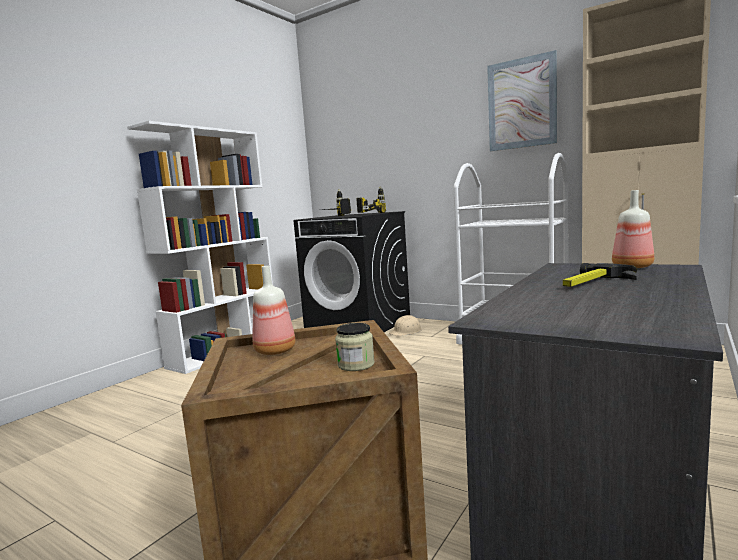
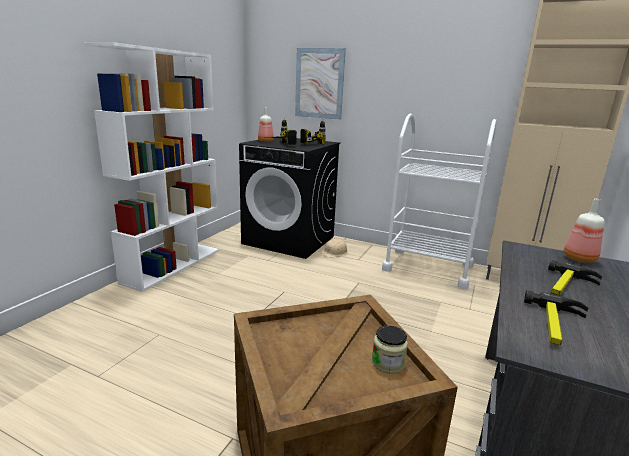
camera: 10 degrees left, 10 degrees up
bottle [252,266,296,355] -> bottle moved to [258,108,274,142]
picture [487,50,557,151] -> picture moved to [295,48,346,120]
none -> hammer [524,290,589,345]

